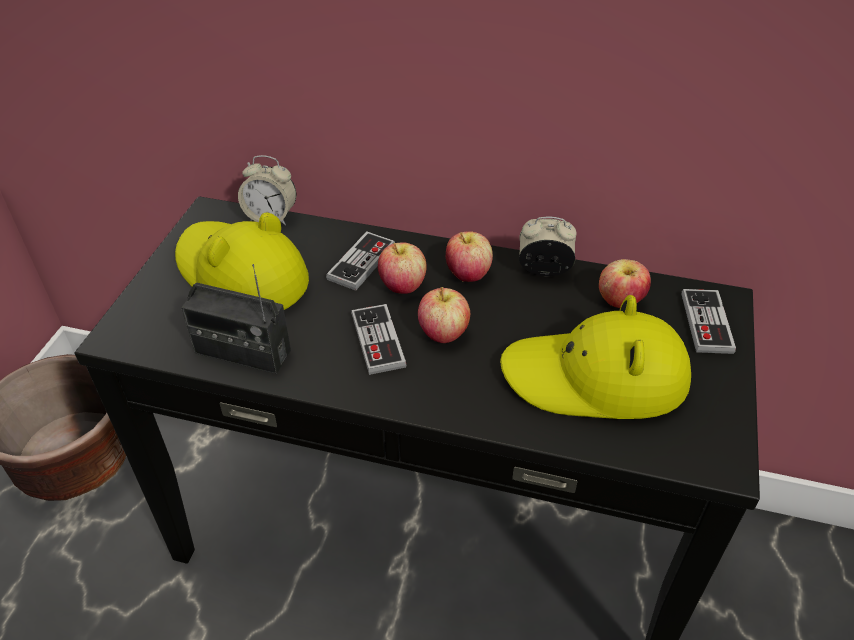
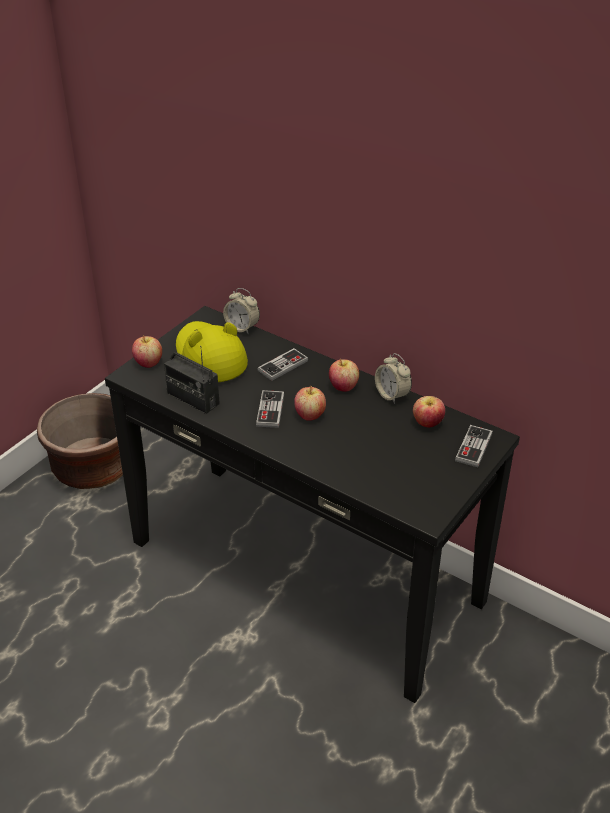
camera: 20 degrees right, 5 degrees down
apple [378,243,427,294] -> apple moved to [132,335,162,368]
yellow hat [500,295,691,419] -> none
alarm clock [519,216,576,276] -> alarm clock turned 150 degrees counterclockwise [375,353,412,404]

